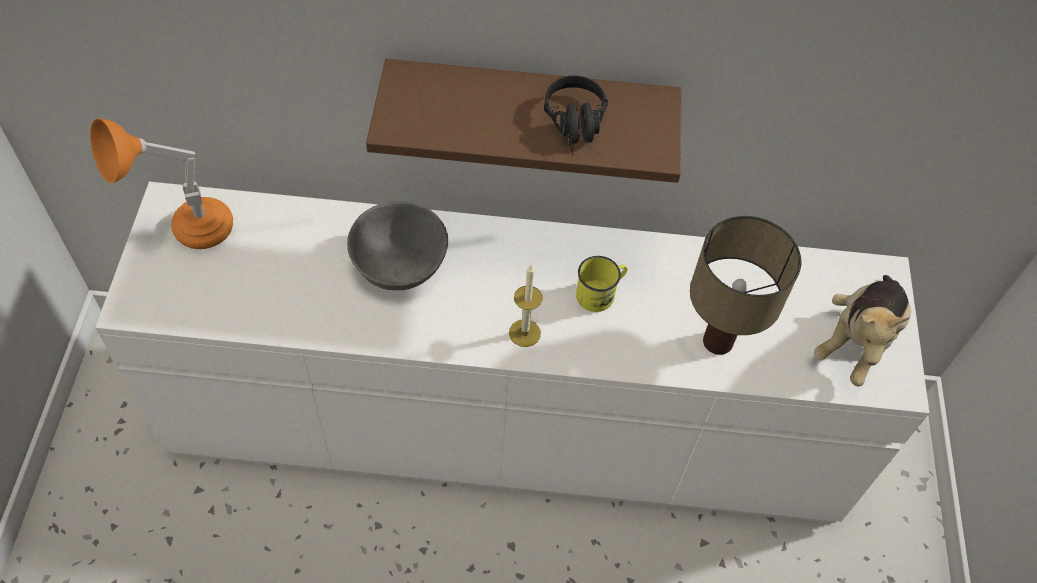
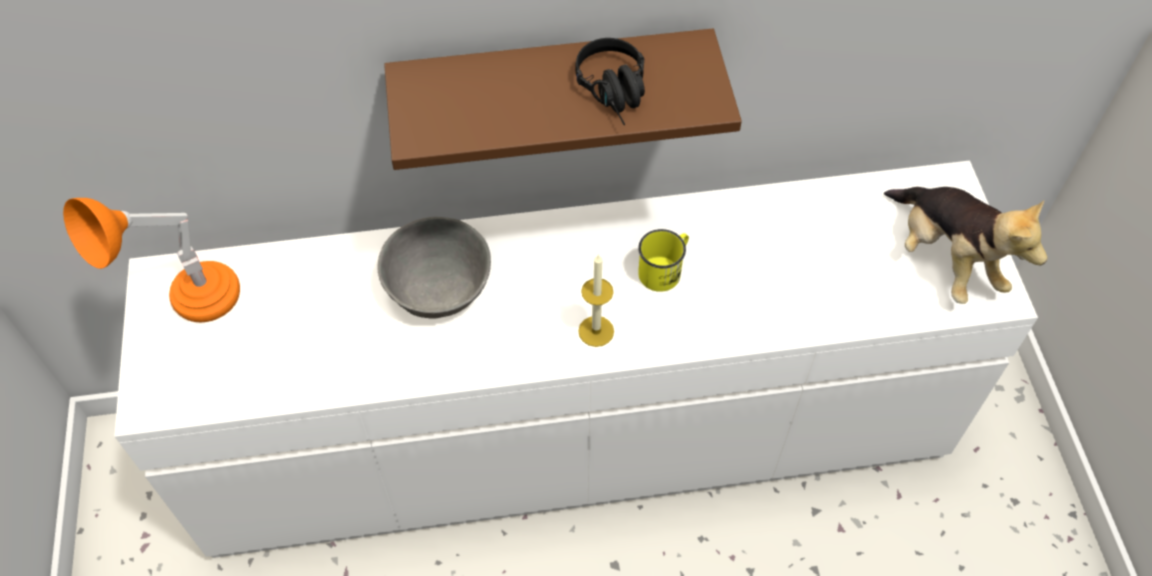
camera: 10 degrees left, 0 degrees up
table lamp [690,216,801,355] -> none
plush toy [814,275,911,386] -> plush toy turned 45 degrees counterclockwise [884,187,1047,304]

